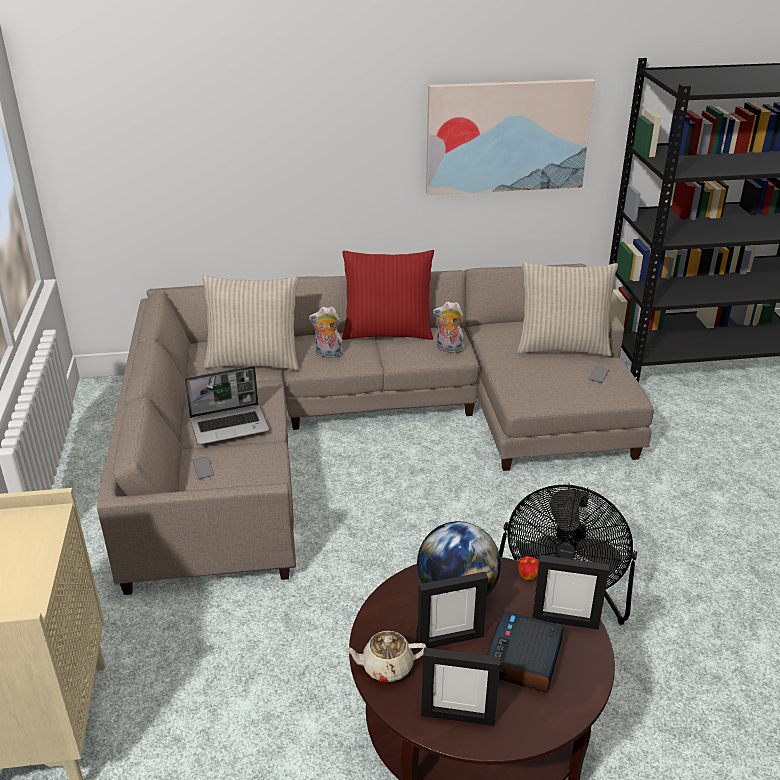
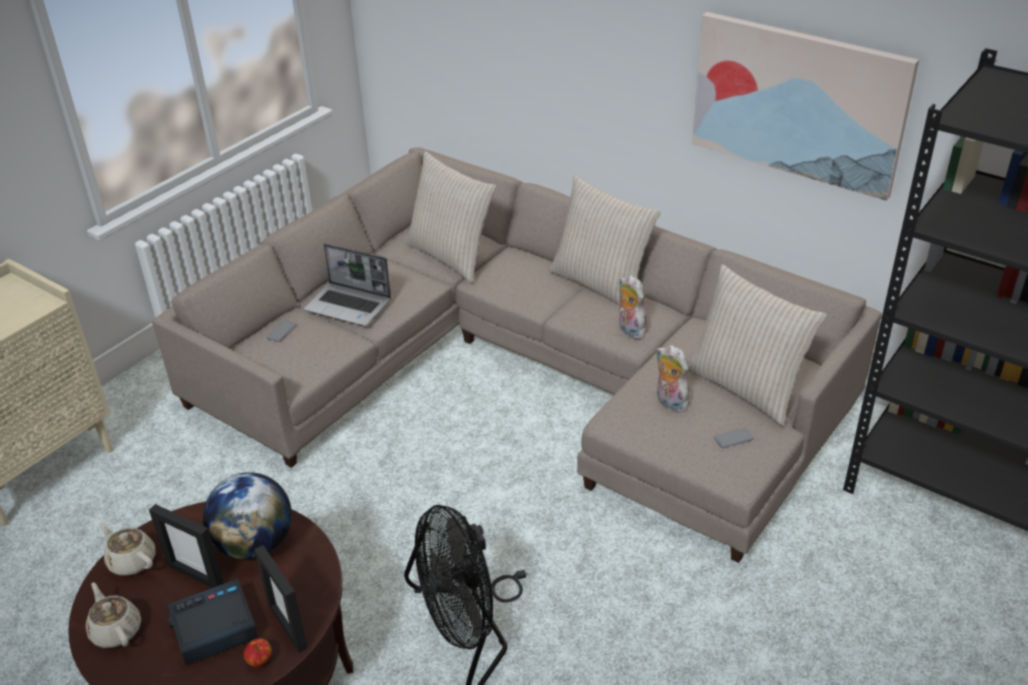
camera: 45 degrees right, 5 degrees up
plush toy [309,307,343,358] -> plush toy moved to [657,345,690,413]
red pillow [342,250,434,340] -> beige pillow [549,175,661,306]
picture frame [421,648,501,726] -> beige teapot [86,582,141,648]
apple [518,556,539,580] -> apple moved to [244,638,272,667]

